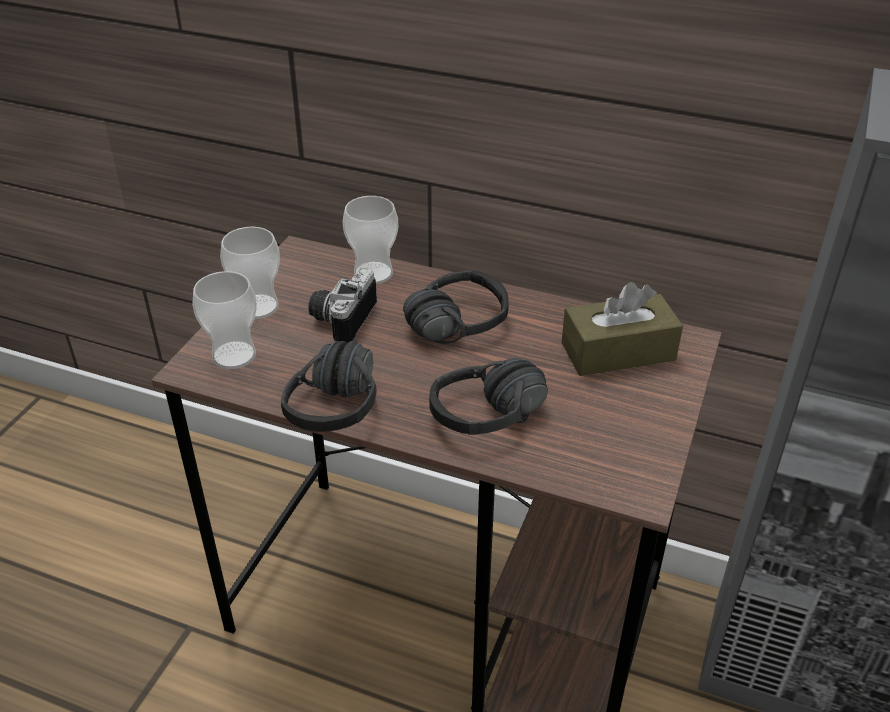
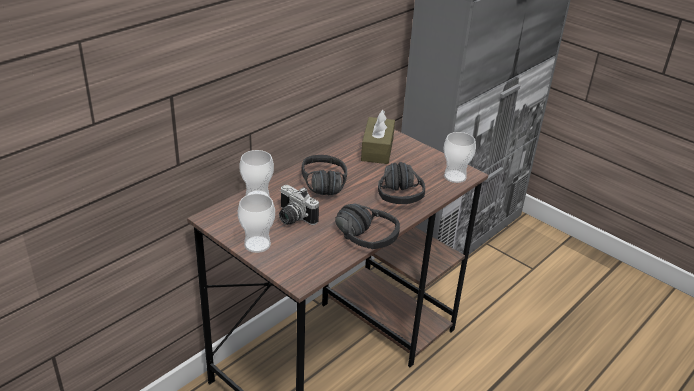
camera: 70 degrees left, 5 degrees down
cup [192,271,257,369] -> cup moved to [443,132,476,183]

